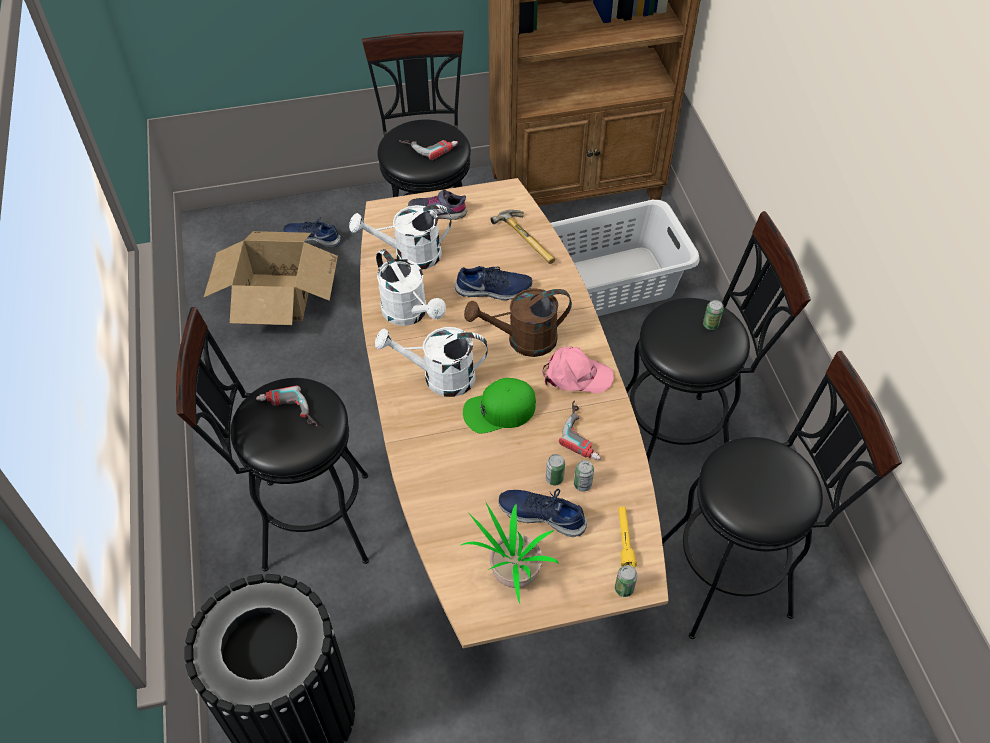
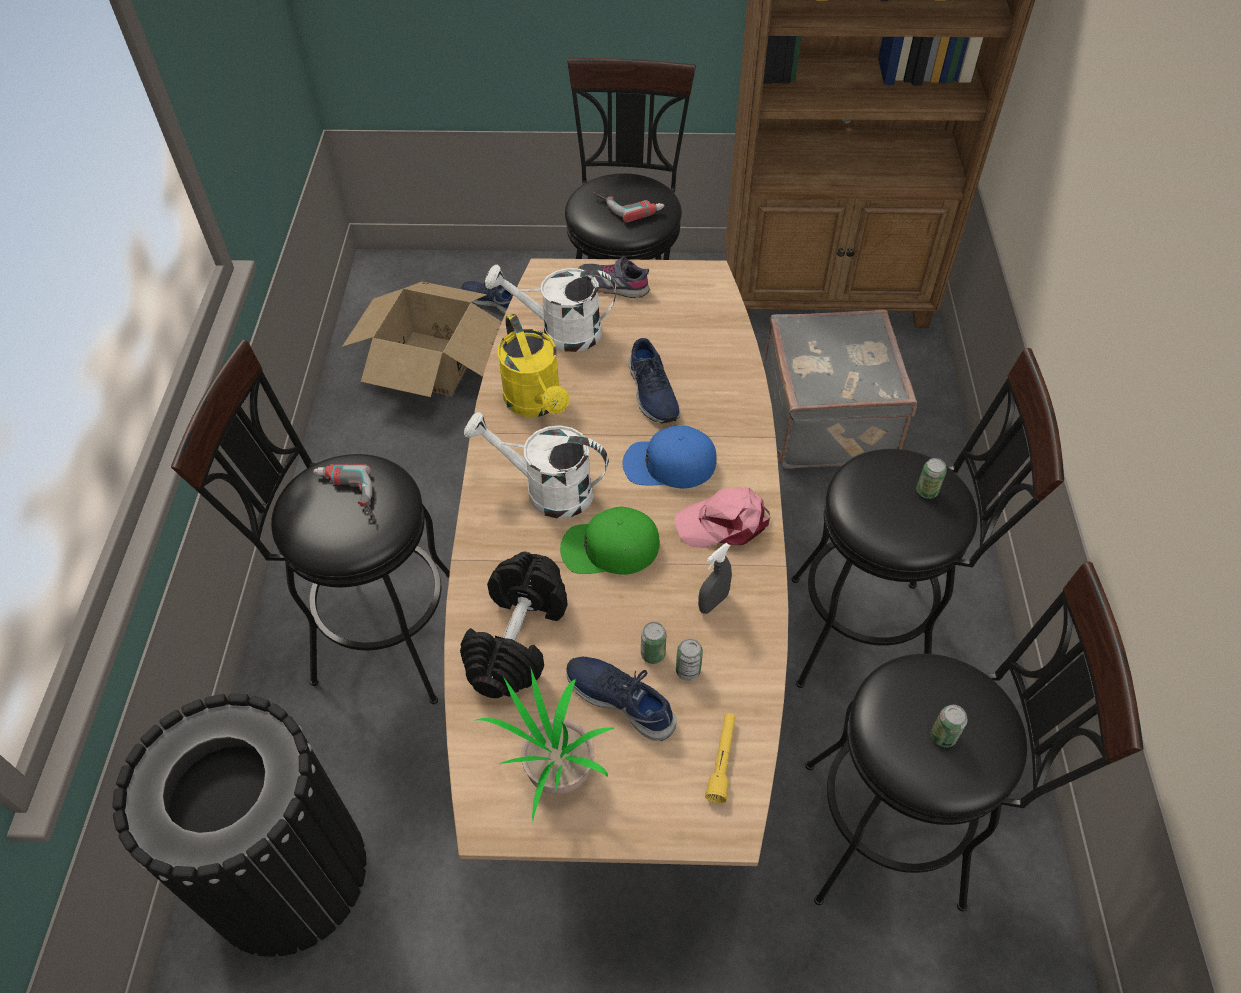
camera: 15 degrees right, 0 degrees up
white watering can [376,249,446,326] -> yellow watering can [497,314,569,417]
blue shoe [455,266,532,300] -> blue shoe turned 60 degrees clockwise [628,338,680,424]
brown watering can [464,288,572,357] -> blue cap [623,425,717,489]
hammer [490,210,555,264] -> none
pink cap [542,346,614,393] -> pink cap turned 150 degrees clockwise [675,488,770,548]
grey laundry basket [550,200,700,316] -> grey suitcase [763,309,917,469]
power drill [559,400,601,460] -> grey spray bottle [698,543,732,614]
can [615,565,638,597] -> can moved to [931,705,968,747]
none -> black dumbbell [460,551,568,698]

